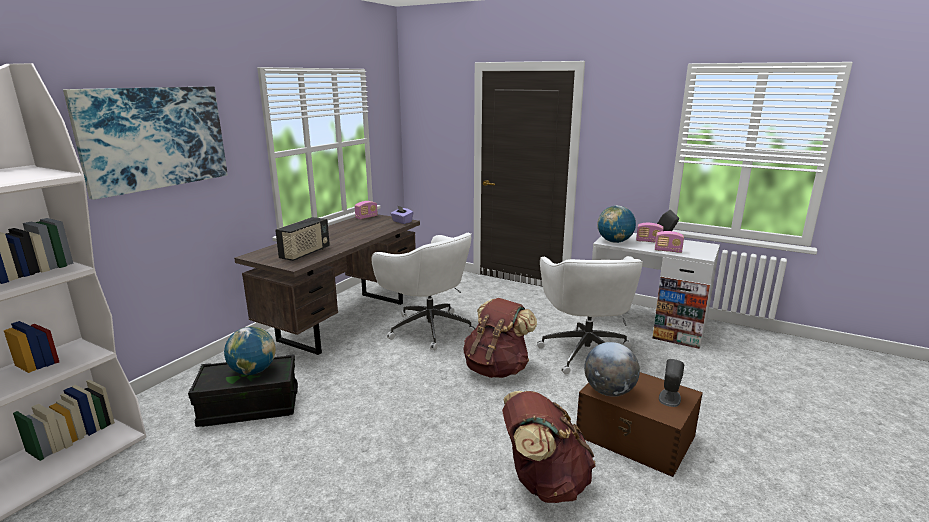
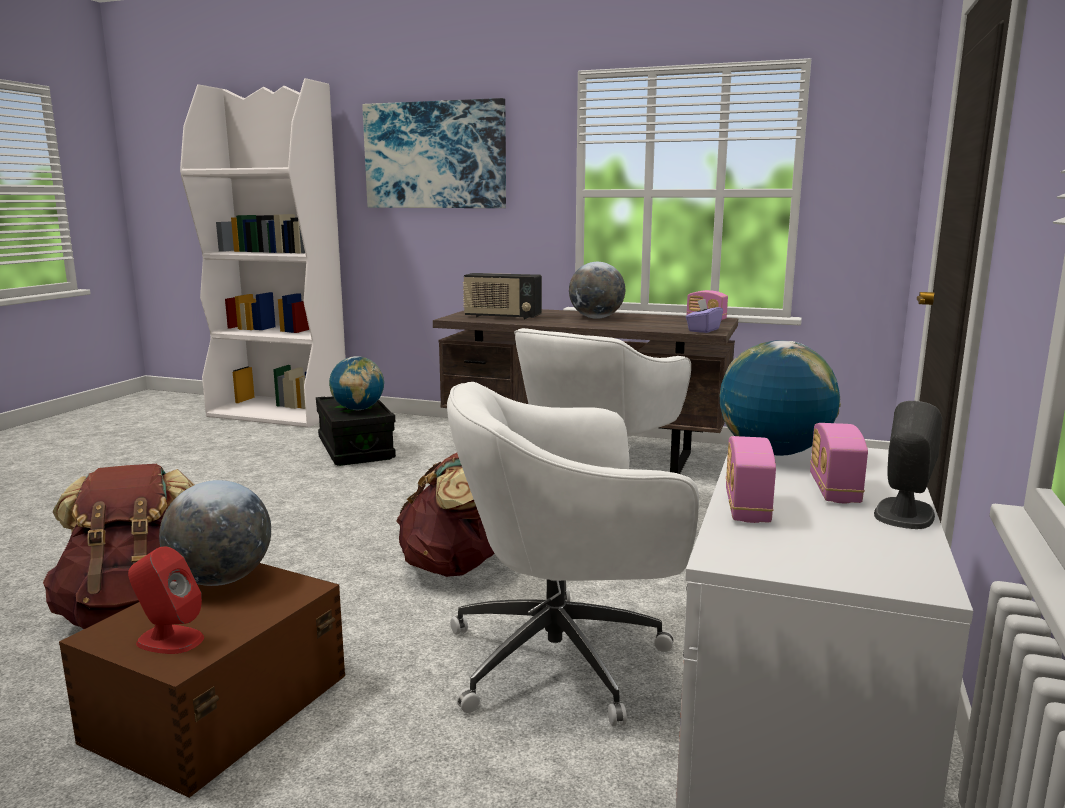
camera: 80 degrees right, 5 degrees down
grey speaker [659,359,684,407] -> red speaker [128,547,204,654]
none -> globe [569,262,625,319]

